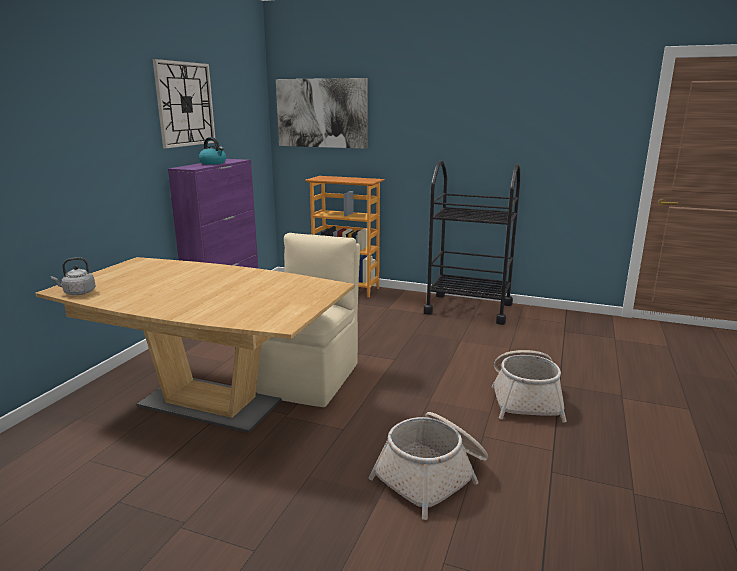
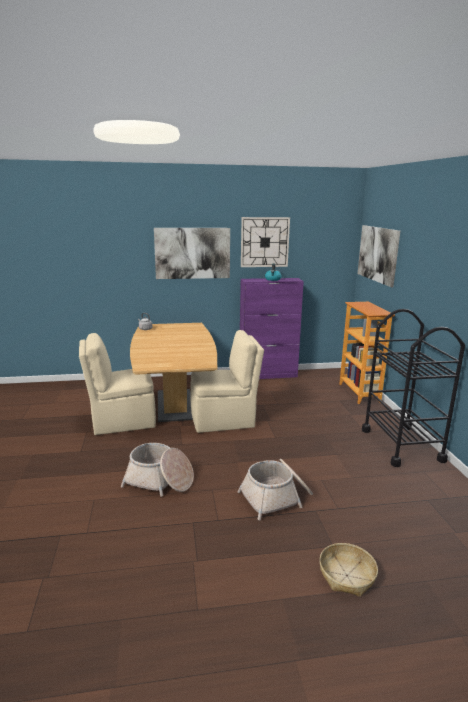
camera: 60 degrees right, 0 degrees up
none -> beige chair [79,333,156,435]
none -> picture [154,228,230,279]
none -> basket [320,543,378,597]

